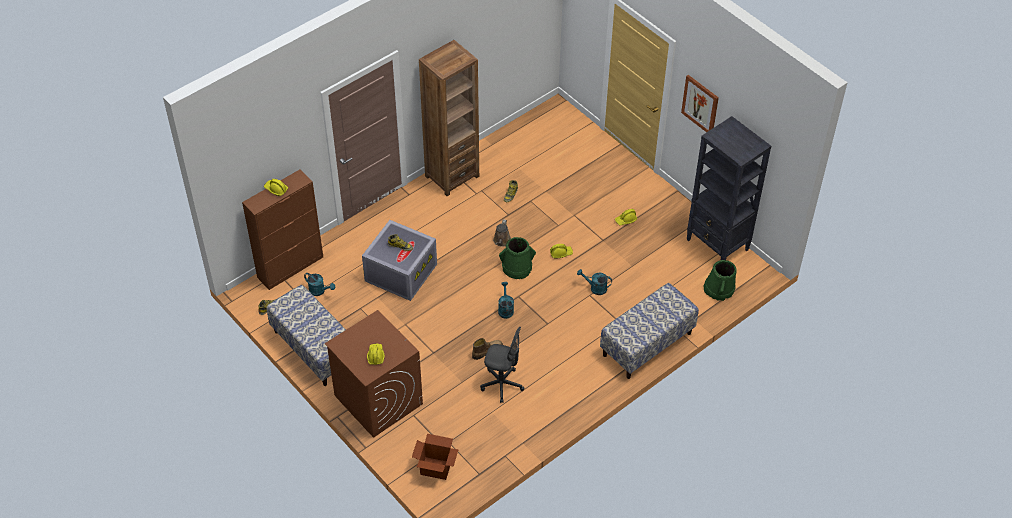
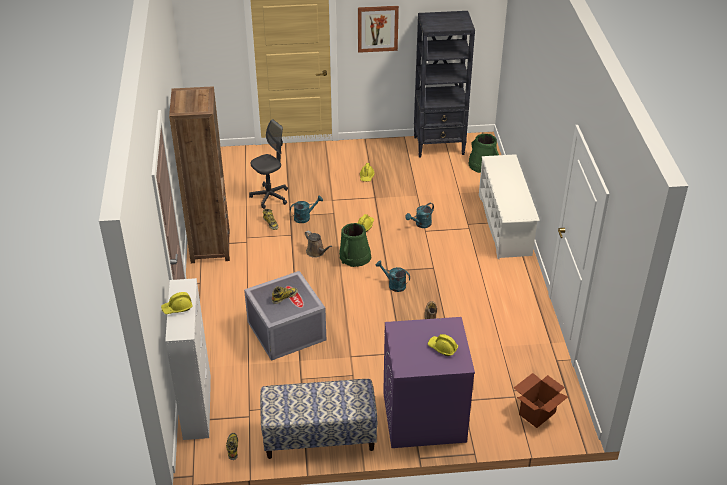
camera: 55 degrees left, 10 degrees down
brown cabinet [242,170,323,290] -> white cabinet [165,278,211,440]
turquoise watering can [304,273,335,296] -> turquoise watering can moved to [290,196,323,223]
brown washing machine [325,310,423,438] -> purple washing machine [383,317,475,448]
grey office chair [480,327,524,403] -> grey office chair moved to [249,119,288,209]
bench [600,283,699,379] -> white shoe rack [479,154,540,259]

